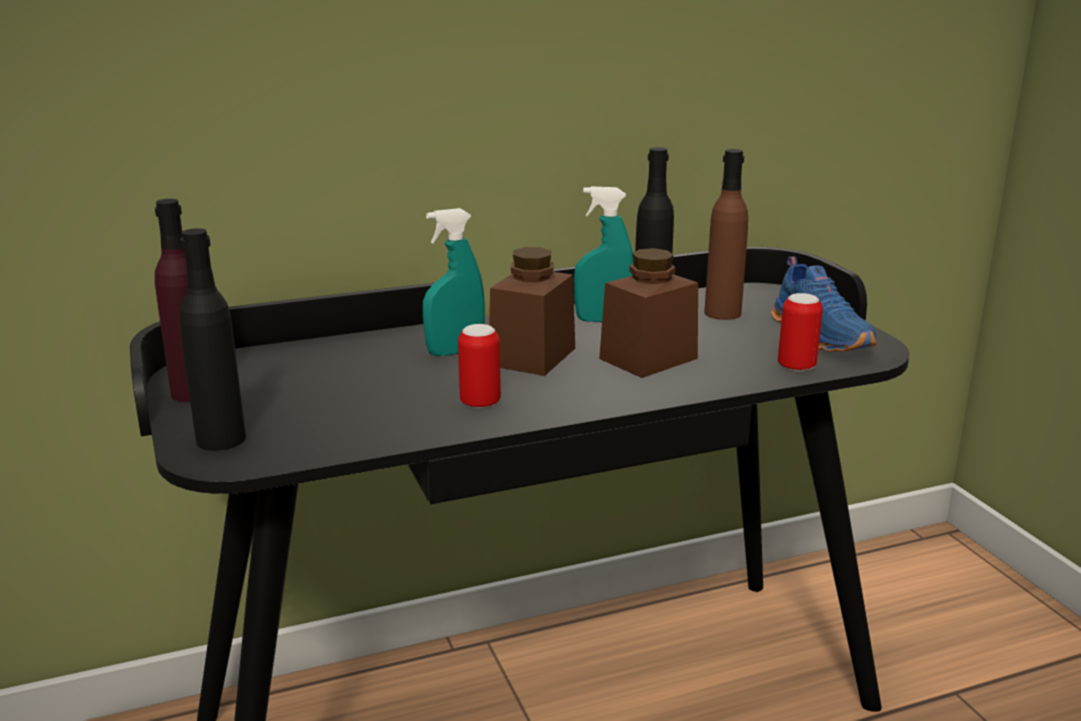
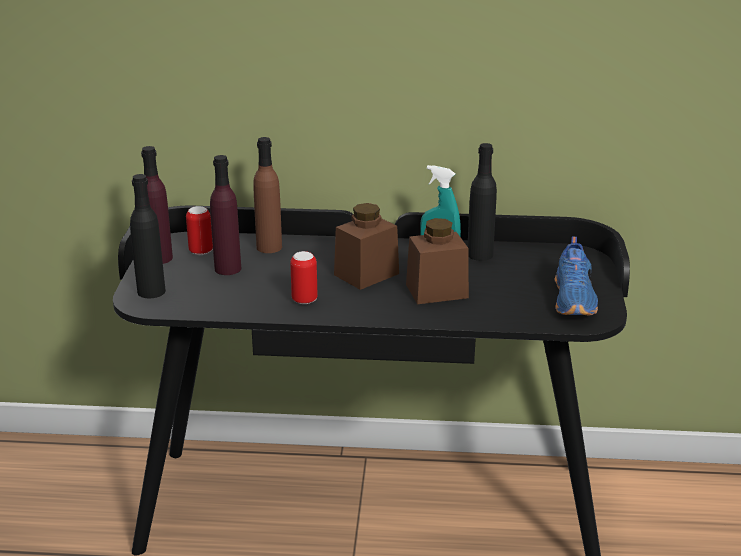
camera: 25 degrees right, 5 degrees up
turquoise spray bottle [423,208,485,356] -> none
brown bottle [704,149,748,320] -> brown bottle moved to [253,137,282,253]
can [778,293,823,372] -> can moved to [186,206,213,255]
none -> purple bottle [210,155,241,275]

